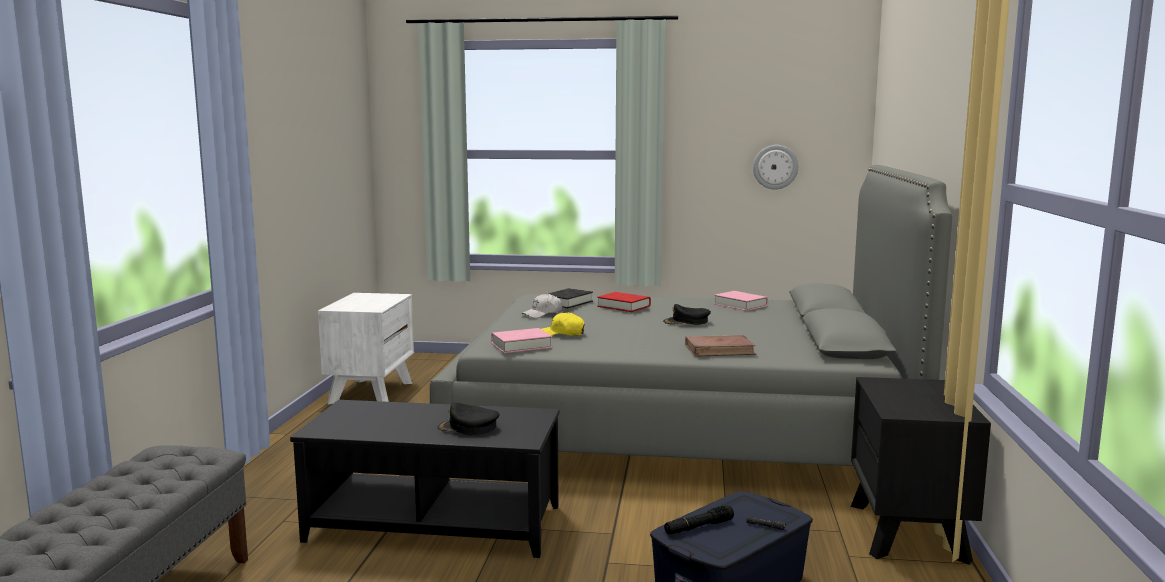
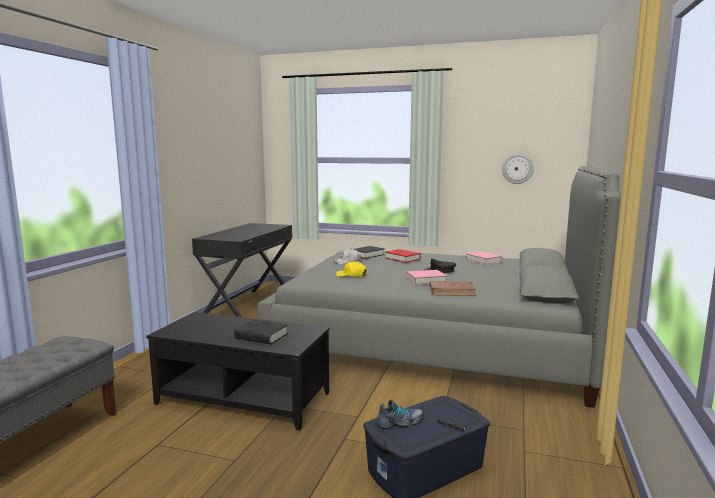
camera: 10 degrees right, 0 degrees up
white nightstand [318,293,414,404] -> black desk [192,223,292,317]
black cap [438,402,500,435] -> black book [234,319,288,344]
pink book [491,328,552,353] -> pink book moved to [406,270,447,285]
black flashlight [664,505,734,535] -> shoe [376,400,424,429]
black nightstand [851,377,991,565] -> none

